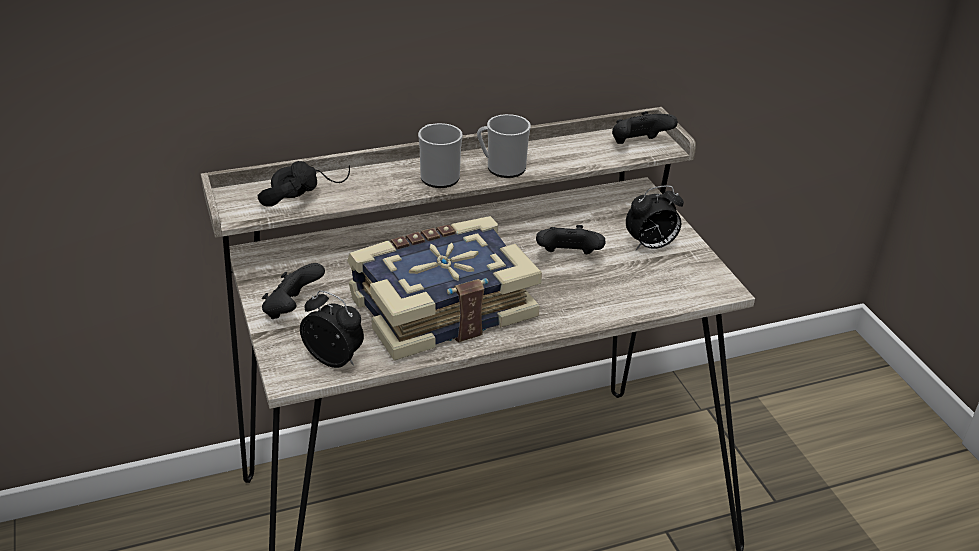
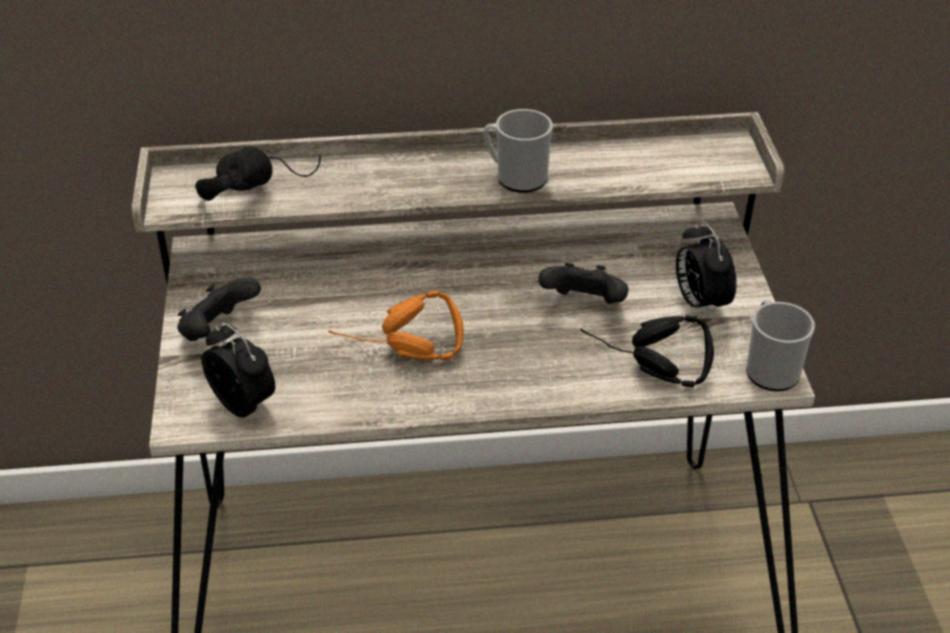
camera: 15 degrees right, 5 degrees up
book [347,216,542,361] -> orange headphones [328,290,464,360]
mug [418,123,463,188] -> mug moved to [746,300,815,391]
black game controller [612,111,678,144] -> none
alarm clock [626,185,684,250] -> alarm clock turned 75 degrees clockwise [676,221,737,319]
none -> black headphones [580,315,714,387]

